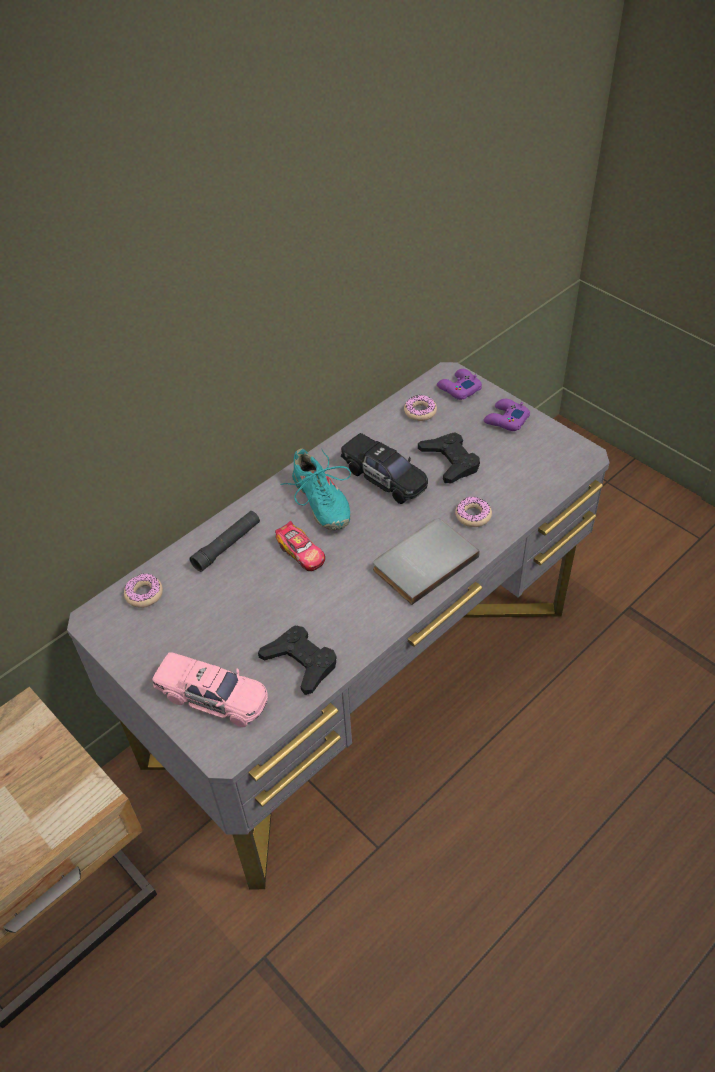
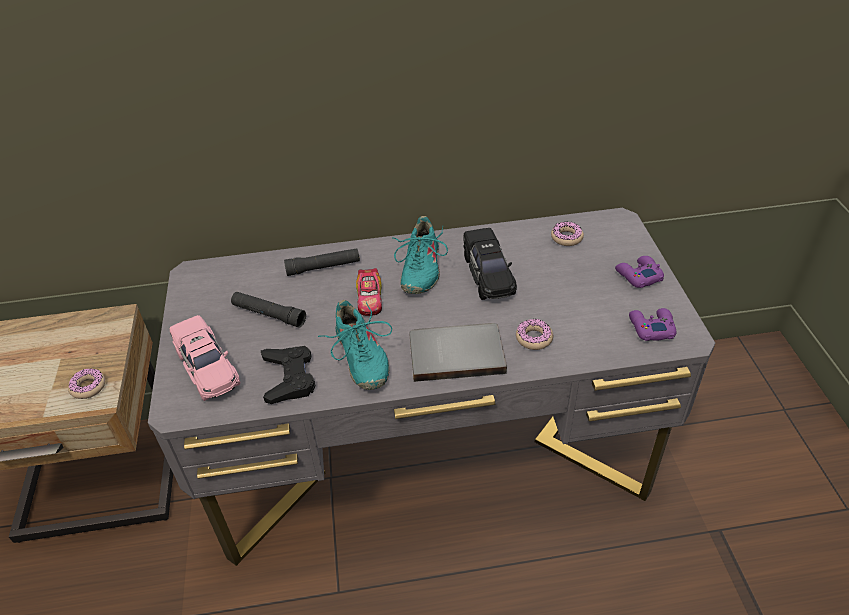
camera: 35 degrees right, 5 degrees down
donut [124,574,163,608] -> donut moved to [68,368,105,399]
black game controller [418,432,480,483] -> none
purple game controller [437,369,482,400] -> purple game controller moved to [629,308,676,341]
none -> black flashlight [231,292,306,328]
none -> turquoise shoe [318,300,392,390]

